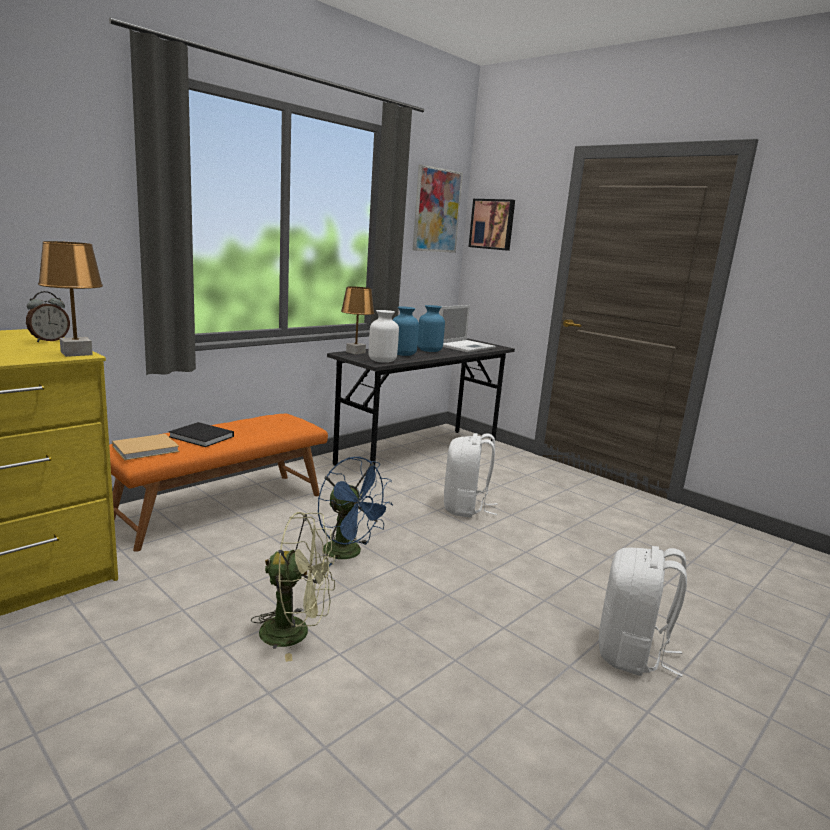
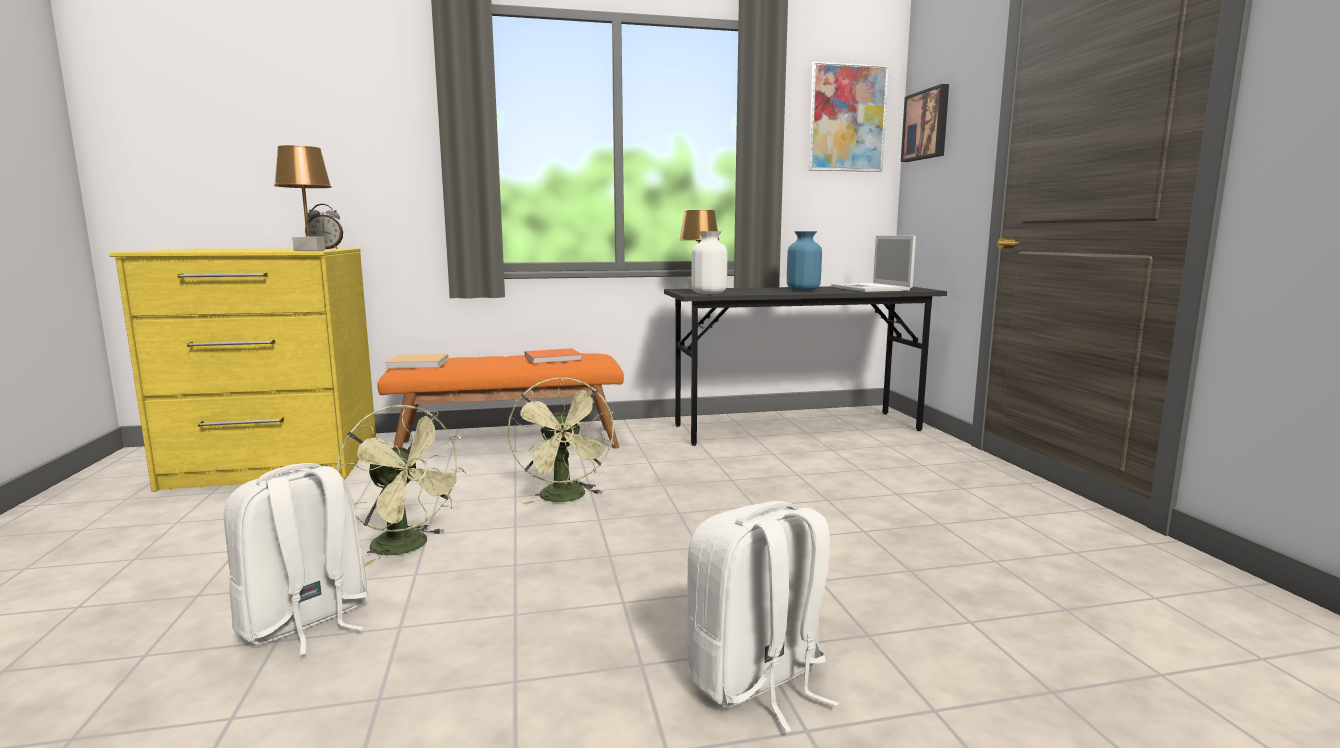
camera: 35 degrees right, 5 degrees down
black book [169,422,234,447] -> none
blue fan [318,457,393,567] -> green fan [507,377,614,505]
blue vase [393,307,419,356] -> none
laptop [440,305,496,352] -> laptop turned 90 degrees clockwise [831,235,916,292]
white backpack [444,433,498,518] -> white backpack moved to [224,463,369,655]
none -> orange book [525,348,582,364]

